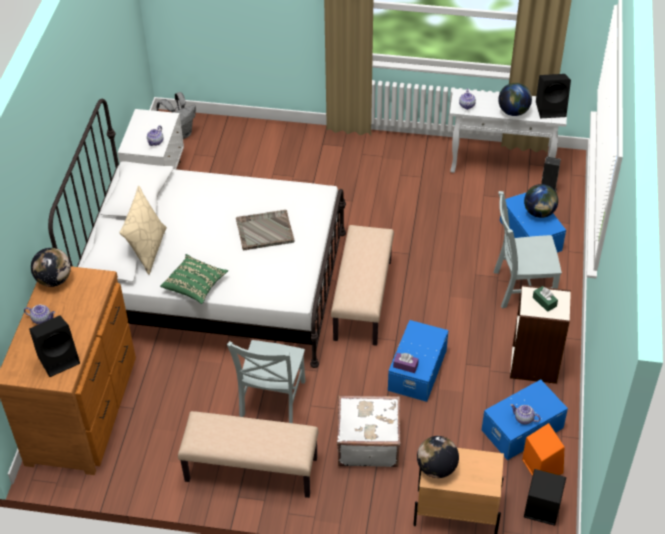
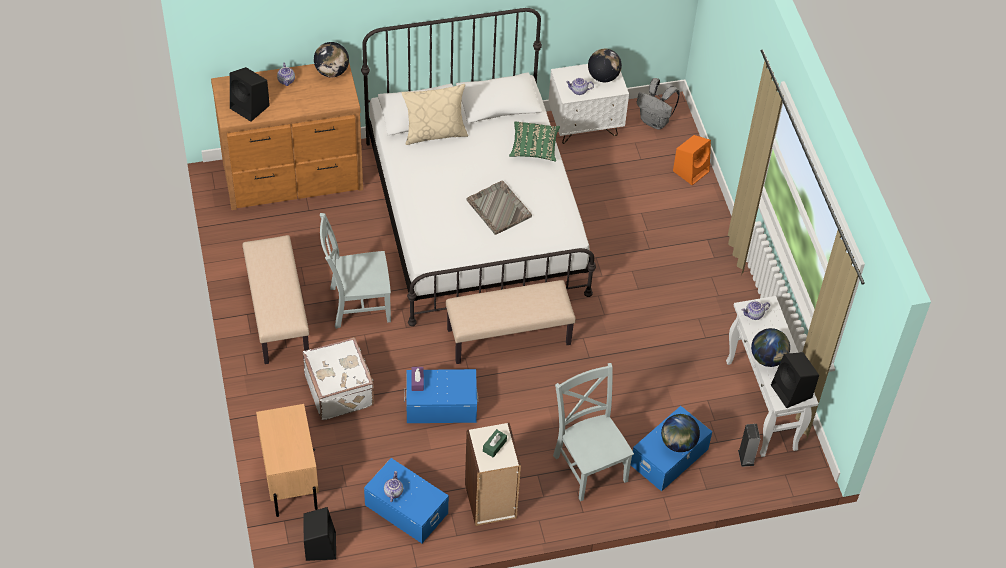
camera: 65 degrees right, 5 degrees up
green pillow [160,254,228,304] -> green pillow moved to [509,121,560,161]
globe [417,436,459,478] -> globe moved to [588,49,622,82]
orange speaker [522,423,565,476] -> orange speaker moved to [673,135,711,185]

